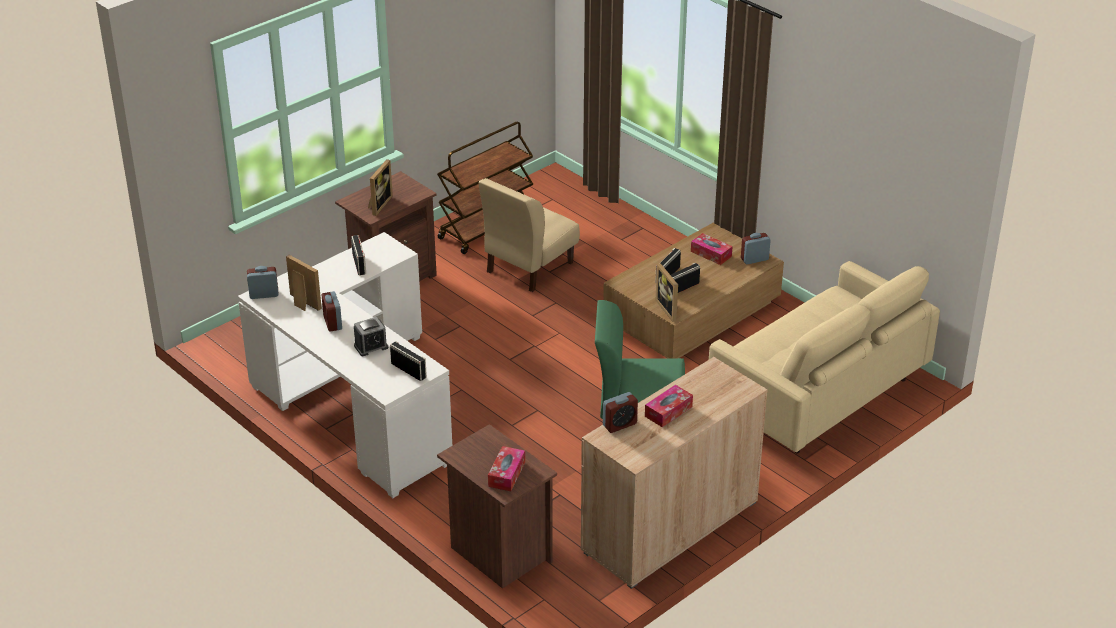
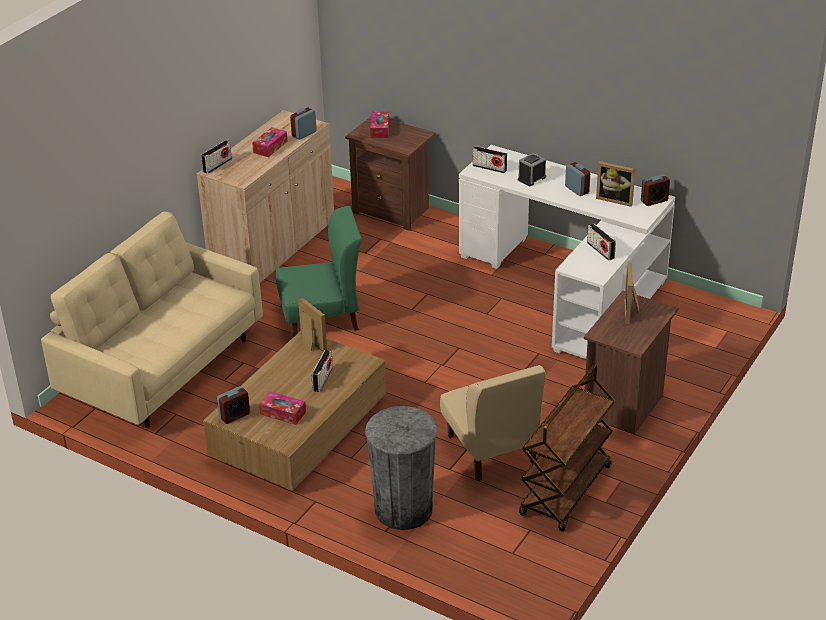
camera: 165 degrees right, 0 degrees up
beige chair [479,178,580,292] -> beige chair turned 135 degrees clockwise [440,365,546,481]
radio [671,263,700,293] -> radio moved to [201,140,232,174]
none -> grey trash can [365,406,438,530]

